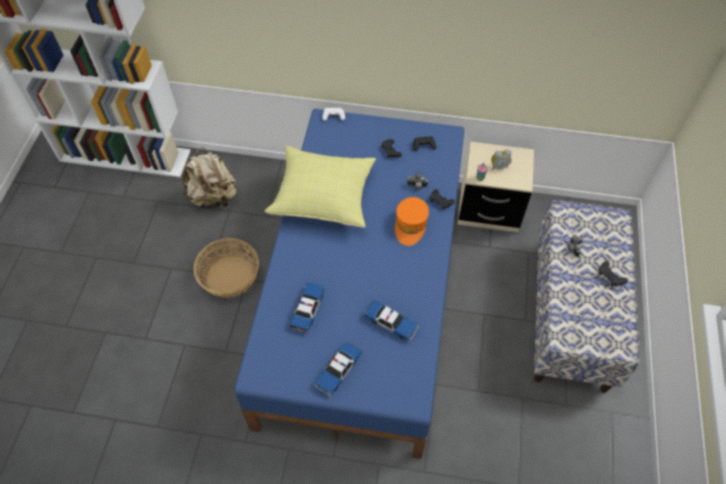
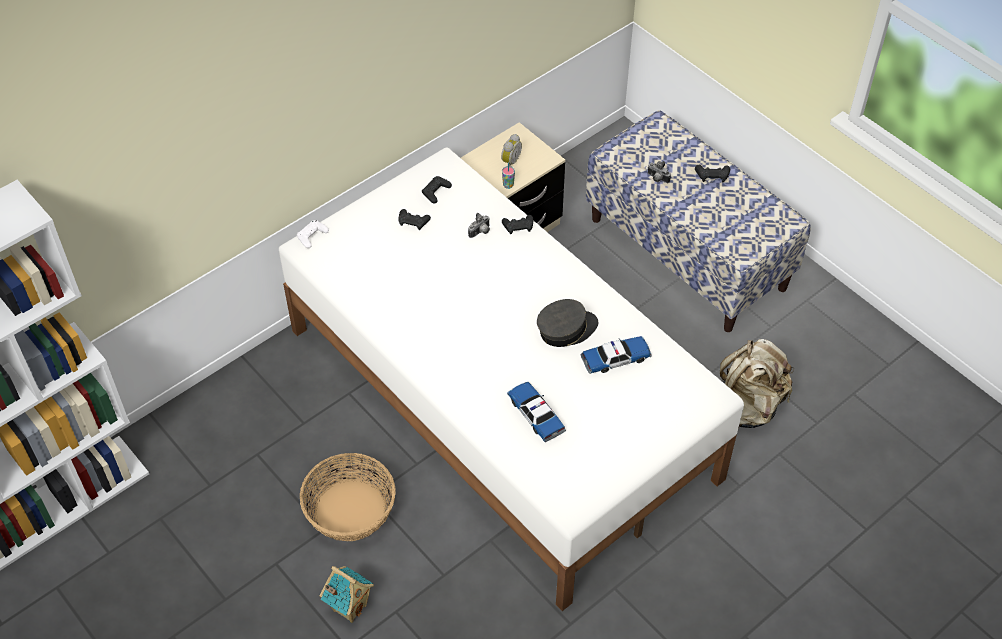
camera: 50 degrees left, 5 degrees down
beige backpack [182,146,237,209] -> beige backpack moved to [720,339,795,429]
blue bed [234,109,464,459] -> white bed [279,147,744,611]
yellow pillow [265,146,376,228] -> none
toy car [314,341,363,396] -> none
orange cap [395,197,429,246] -> none
none -> toy house [319,566,374,623]
none -> grey cap [537,299,598,347]

